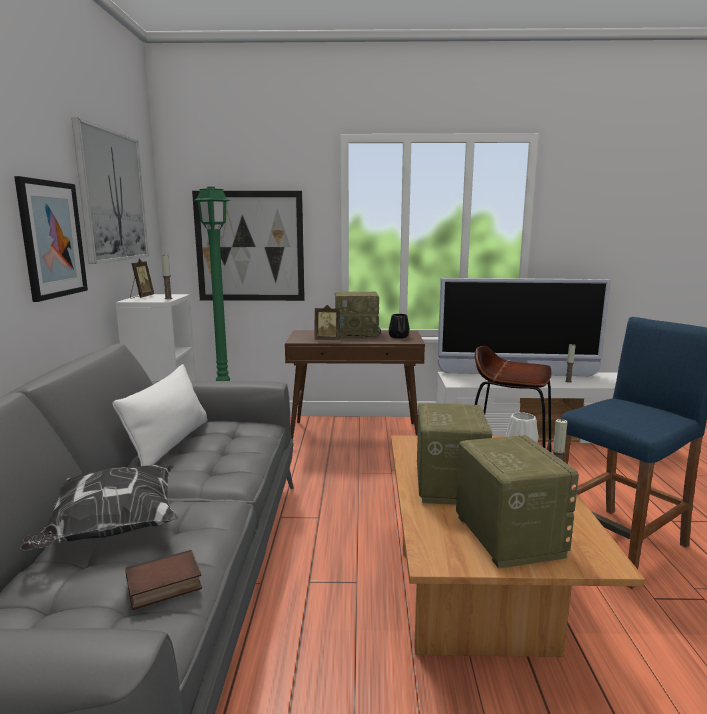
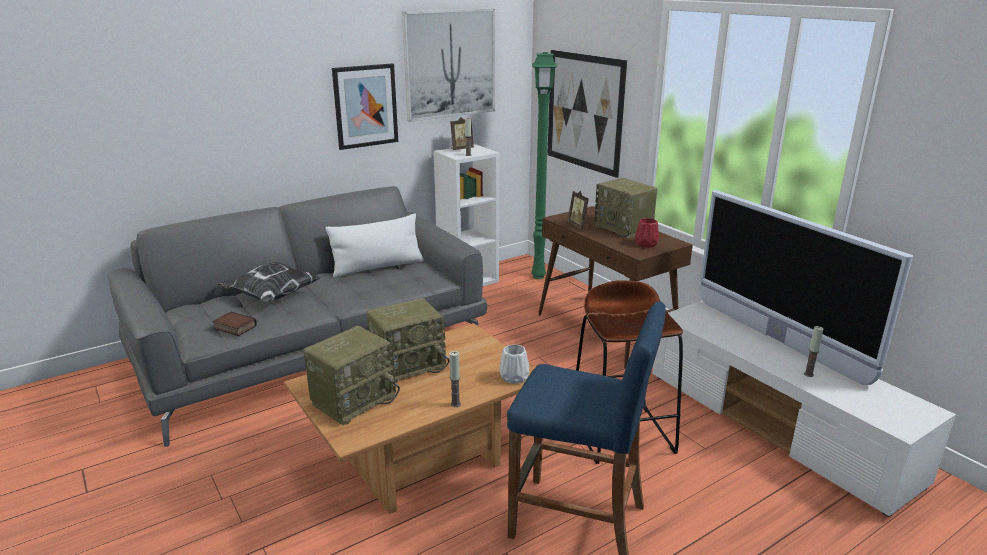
camera: 55 degrees right, 10 degrees up
black vase [389,314,410,338] -> red vase [635,218,659,248]

